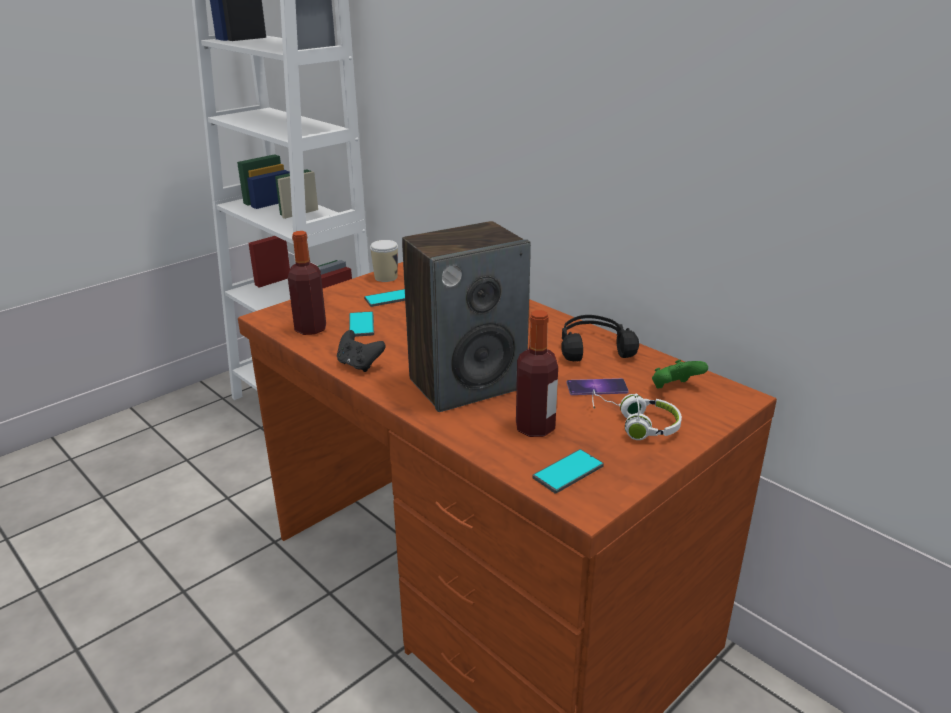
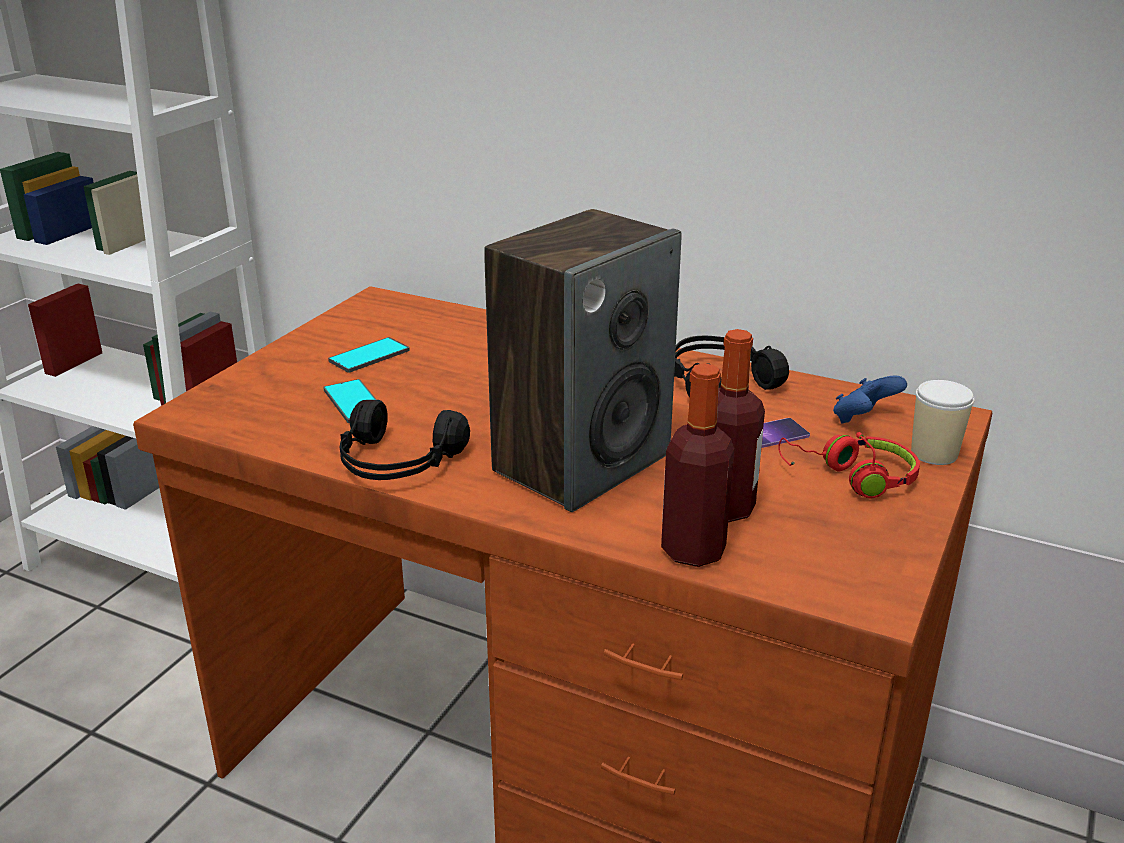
camera: 20 degrees left, 0 degrees up
bottle [288,231,326,335] -> bottle moved to [661,363,734,567]
black game controller [337,330,386,372] -> black headphones [340,400,470,480]
cup [370,240,398,282] -> cup moved to [911,380,974,465]
phone [532,449,604,494] -> none
white headphones [592,389,682,440] -> red headphones [778,432,920,498]
green game controller [652,360,708,388] -> blue game controller [833,375,907,423]

